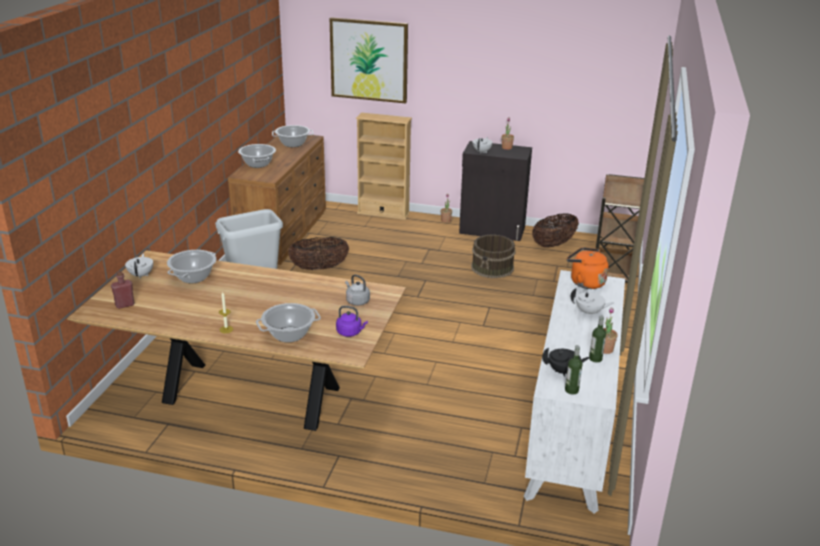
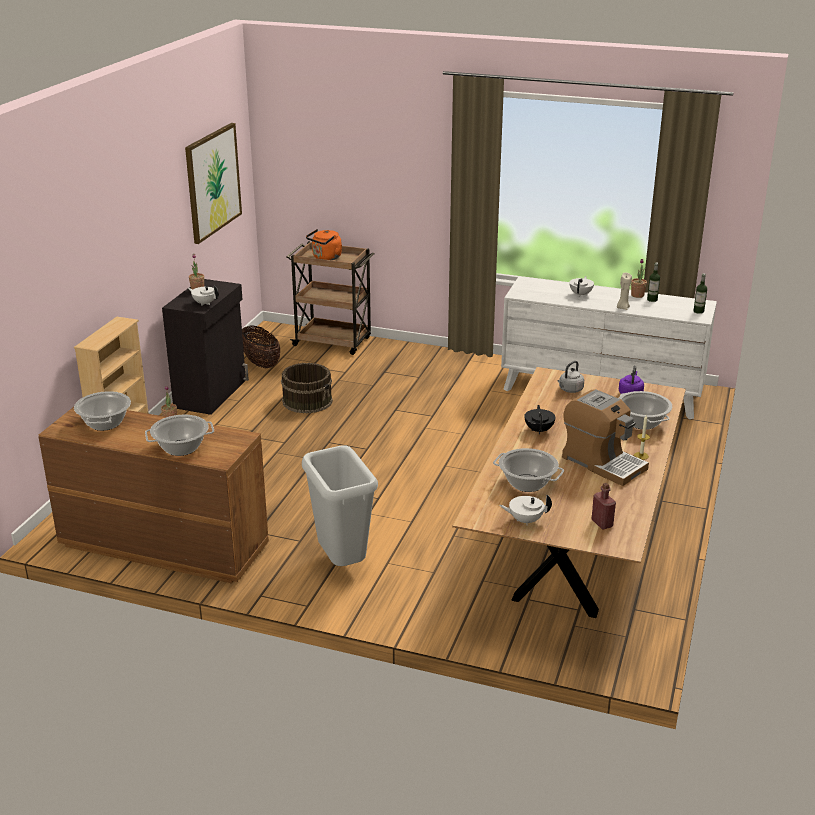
camera: 85 degrees left, 0 degrees up
basket [288,237,349,270] -> none
picture [330,18,408,103] -> picture moved to [185,123,242,244]
black teapot [542,348,590,377] -> black teapot moved to [524,405,556,434]
orange kettle [567,247,609,289] -> orange kettle moved to [306,229,342,260]
none -> coffee machine [562,389,649,486]
none -> beige candle [617,273,632,310]

